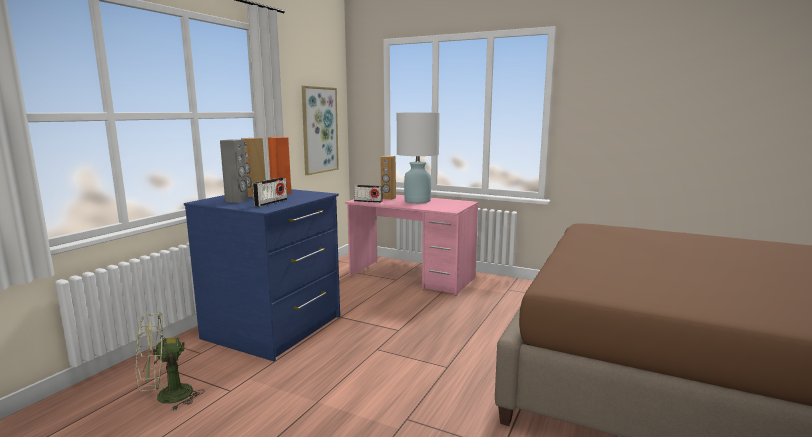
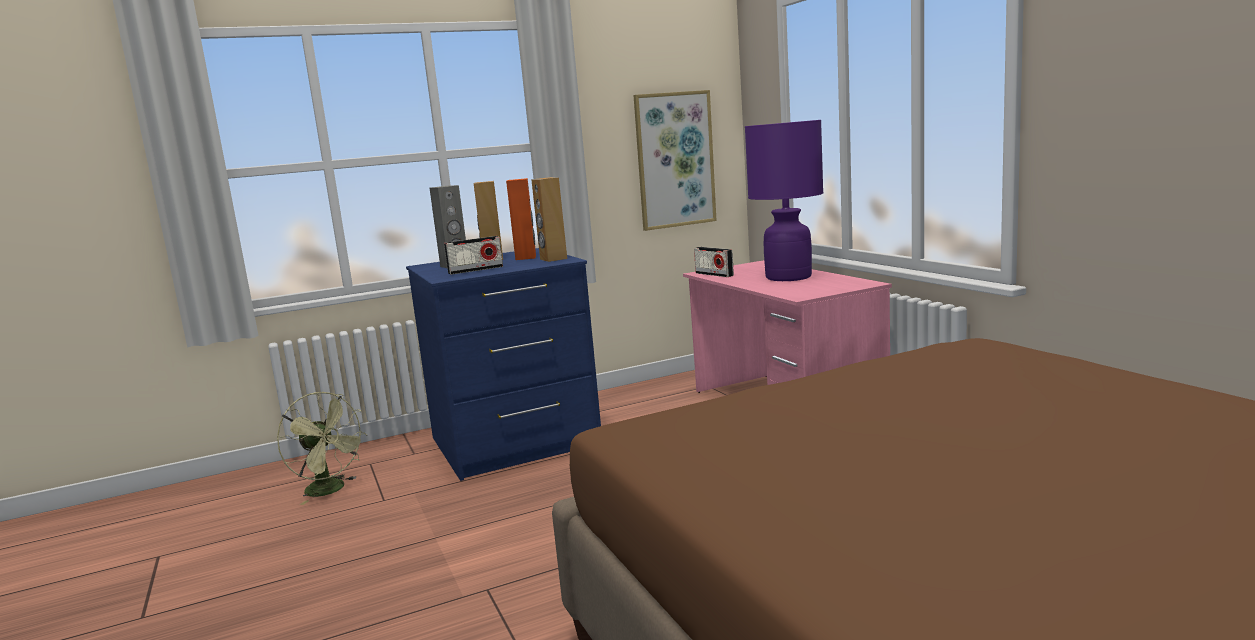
camera: 40 degrees right, 0 degrees up
green fan [135,312,205,411] -> green fan turned 150 degrees counterclockwise [277,392,367,505]
brown speaker [381,156,396,200] -> brown speaker moved to [531,177,567,262]
white table lamp [397,112,440,203] -> purple table lamp [745,120,823,281]

